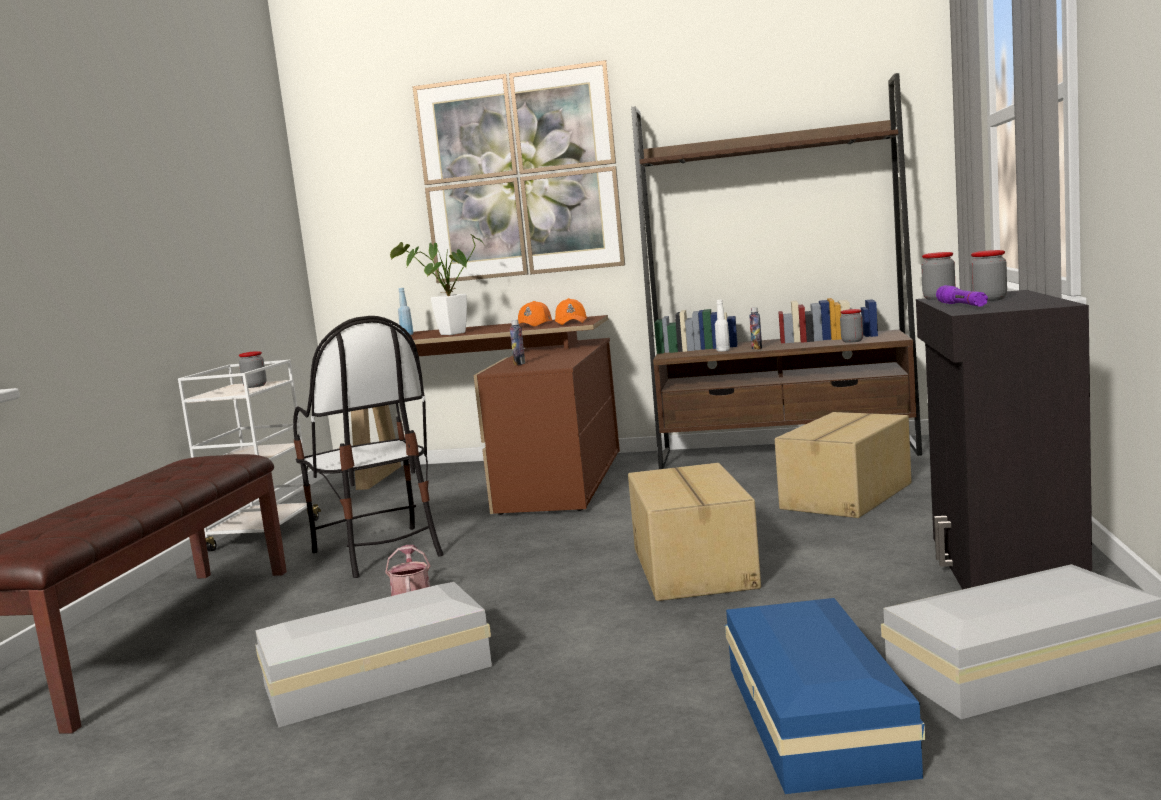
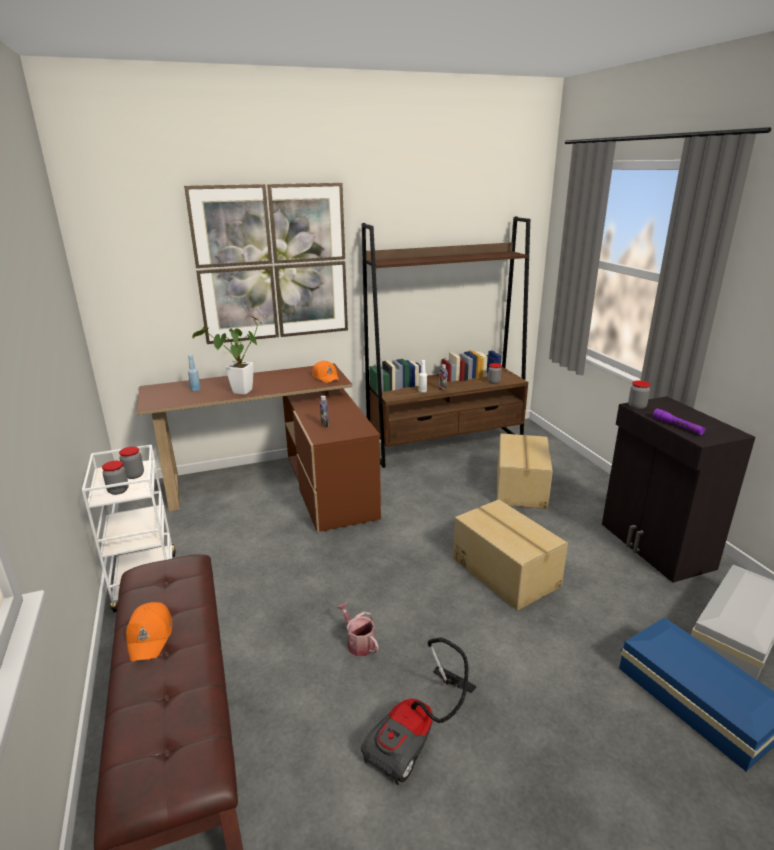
camera: 30 degrees left, 15 degrees up
white storage box [256,582,492,727] -> vacuum cleaner [361,637,476,785]
chair [293,316,444,578] -> none
orange cap [518,301,552,326] -> orange cap moved to [126,602,172,661]
jar [970,250,1007,301] -> jar moved to [102,461,129,495]

